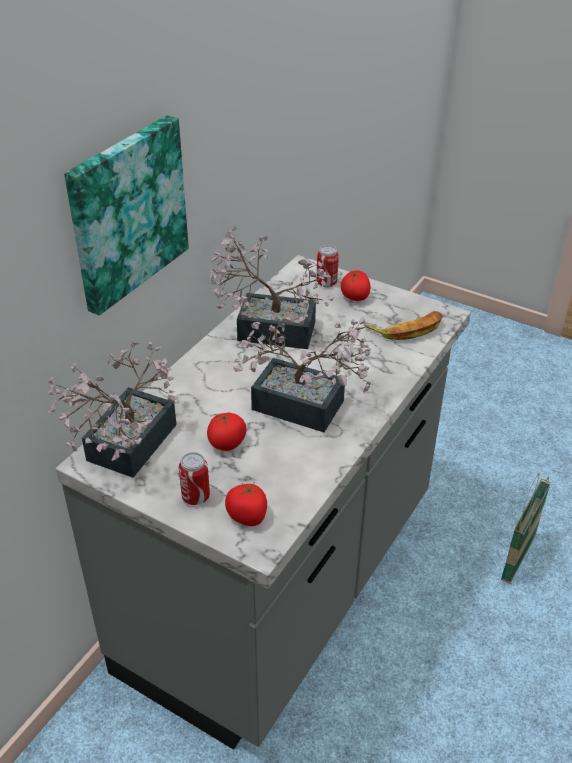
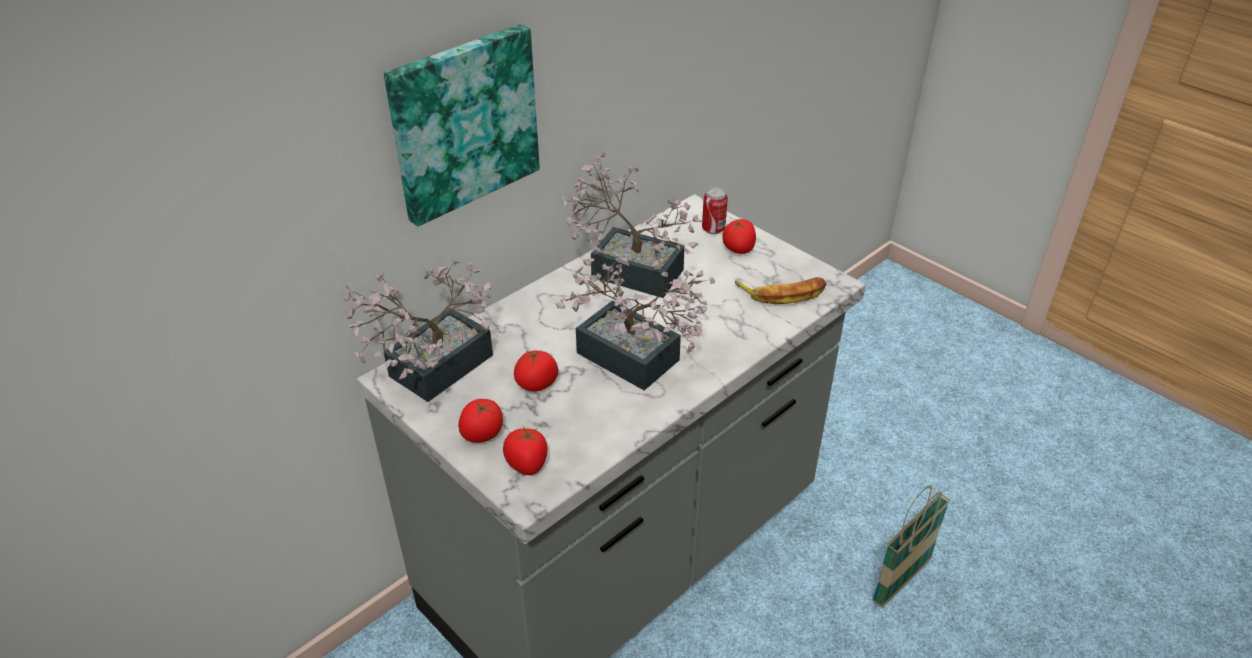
camera: 15 degrees right, 0 degrees up
can [179,452,210,505] -> tomato [458,399,503,443]

